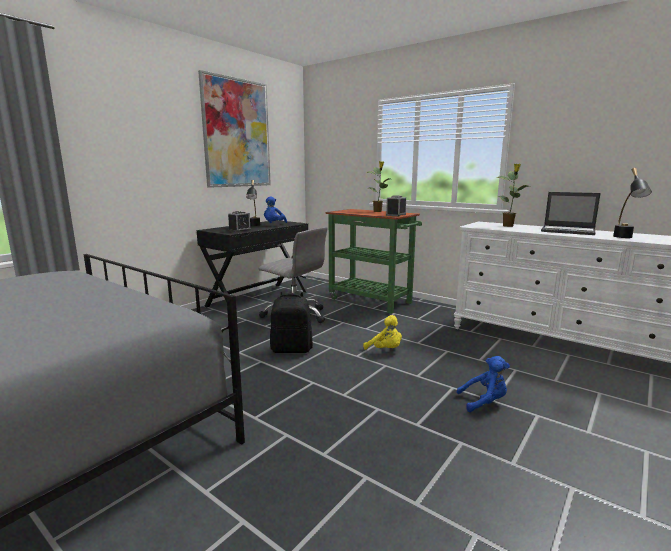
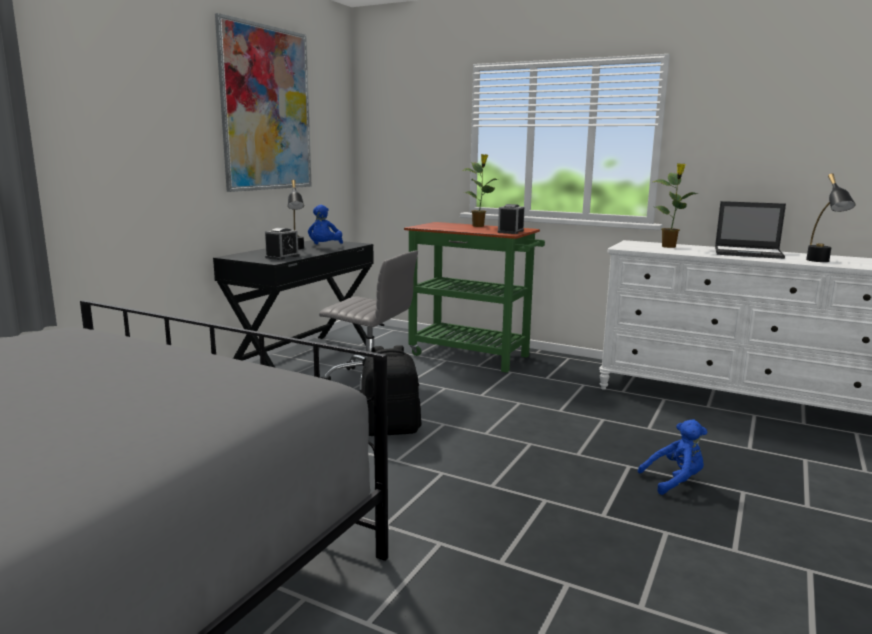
camera: 10 degrees left, 0 degrees up
yellow plush toy [363,315,402,350] -> none

